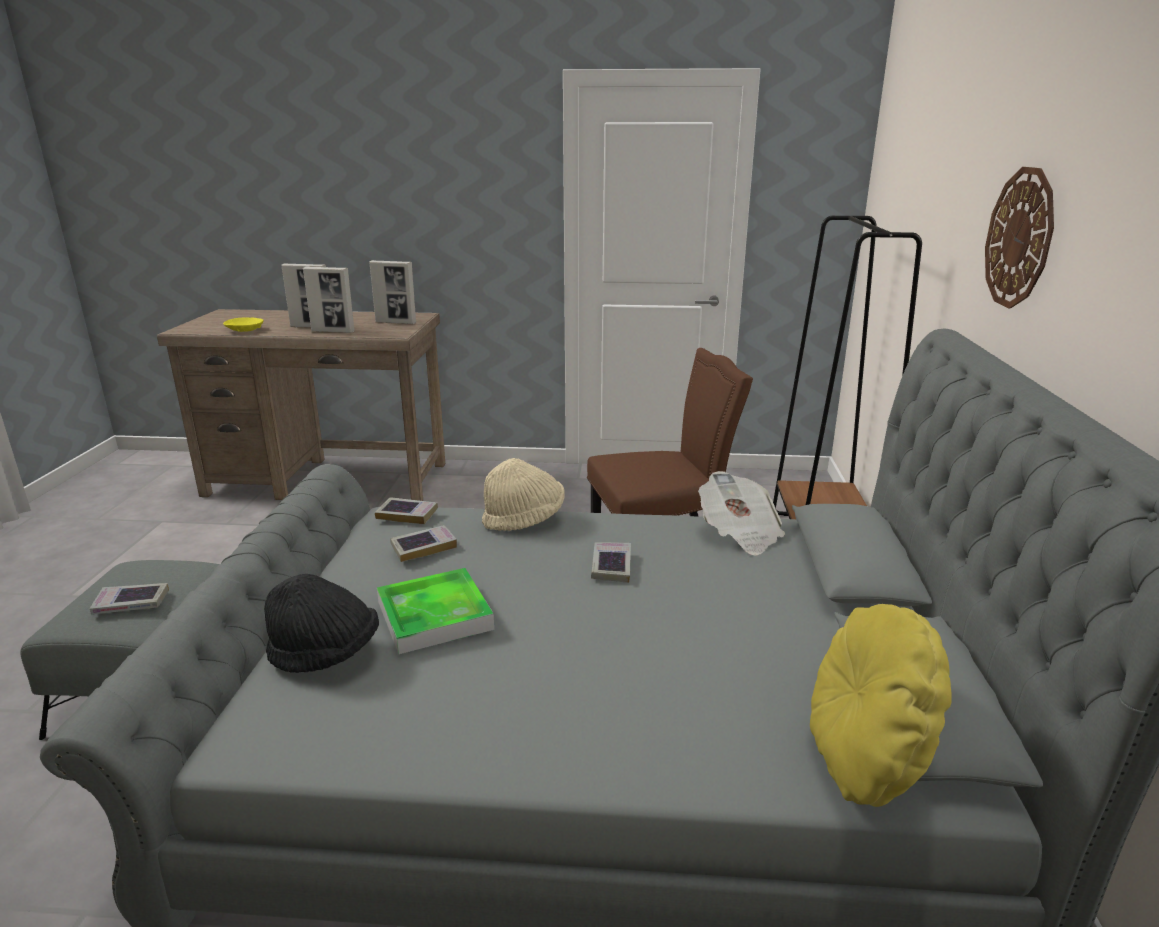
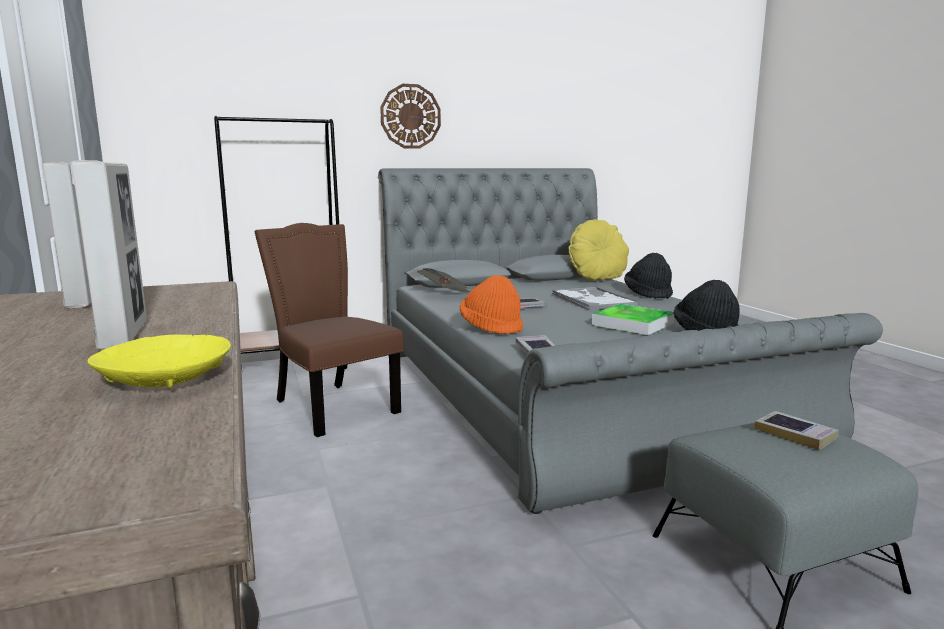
camera: 115 degrees left, 10 degrees down
picture frame [303,267,355,333] -> none
book [390,525,457,562] -> none
beige hat [482,458,565,531] -> orange hat [460,275,523,334]
none -> tray [552,287,639,310]
none -> black hat [624,253,673,299]

